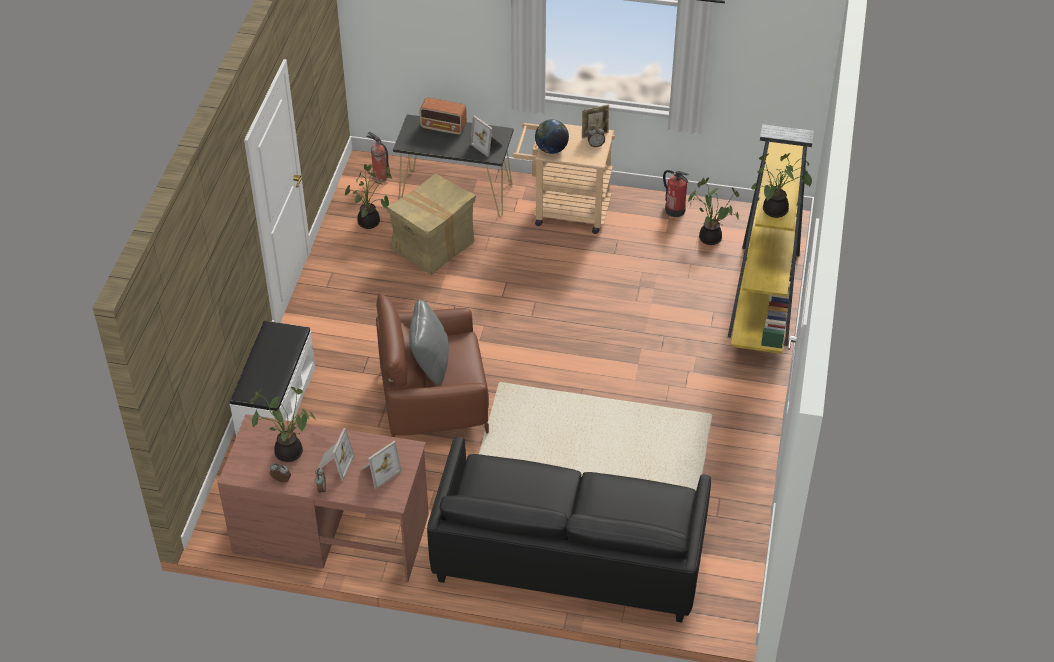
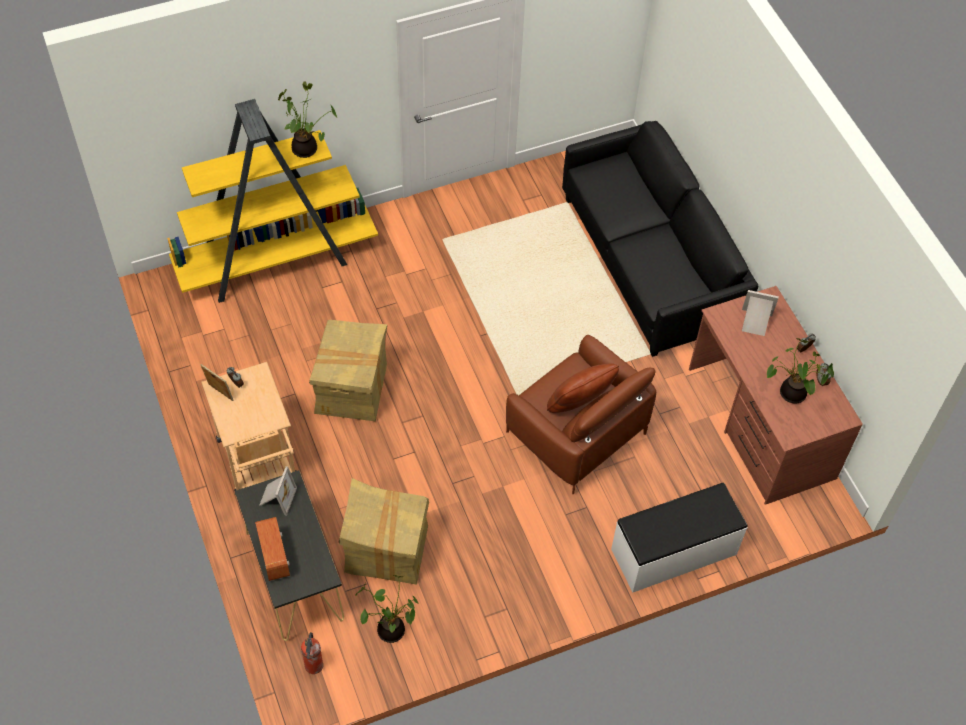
camera: 125 degrees left, 10 degrees up
picture frame [317,428,354,481] -> none
grey pillow [409,299,449,386] -> brown pillow [547,363,619,413]
globe [535,120,569,154] -> none
fire extinguisher [663,170,689,217] -> none
potted plant [688,178,739,245] -> none
none -> cardboard box [309,320,387,421]

